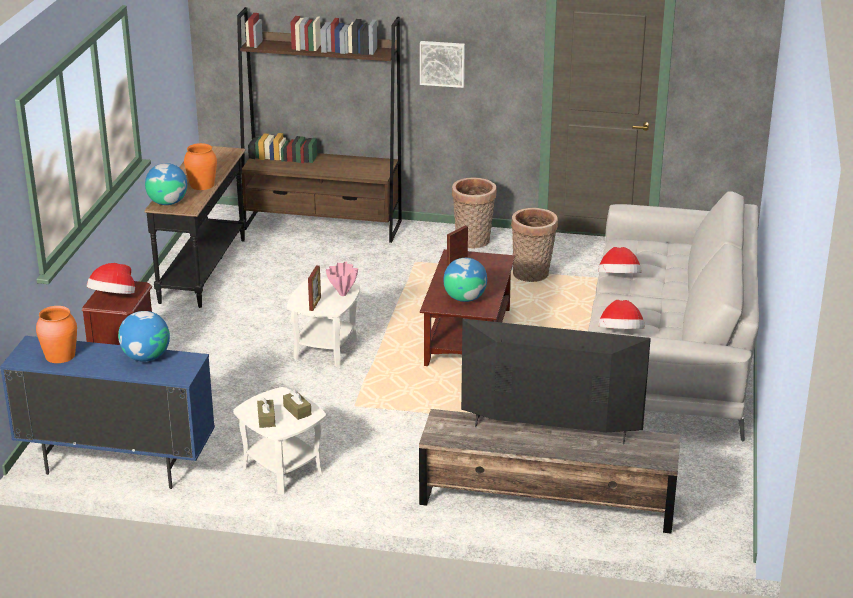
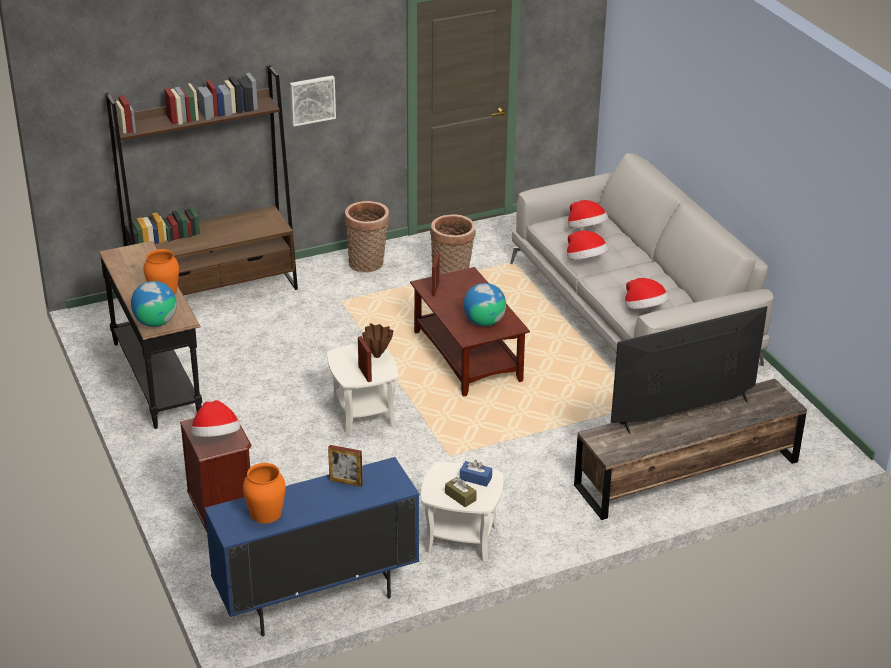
camera: 35 degrees left, 5 degrees up
globe [118,311,170,362] -> picture frame [328,445,363,487]
brown tissue box [283,389,311,420] -> blue tissue box [460,460,492,487]
pink vase [326,261,358,296] -> brown vase [362,323,393,358]
none -> hat [568,200,608,228]

